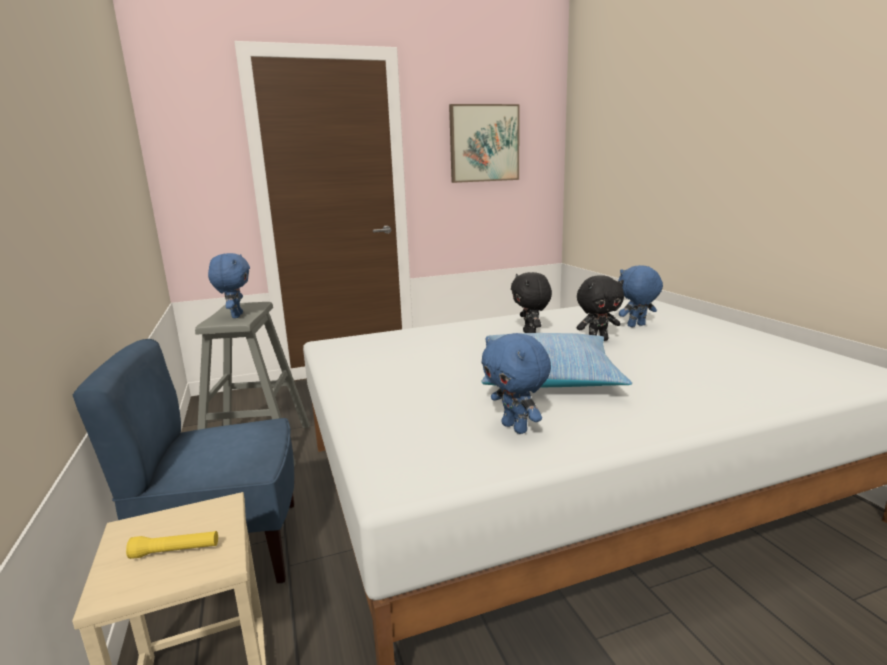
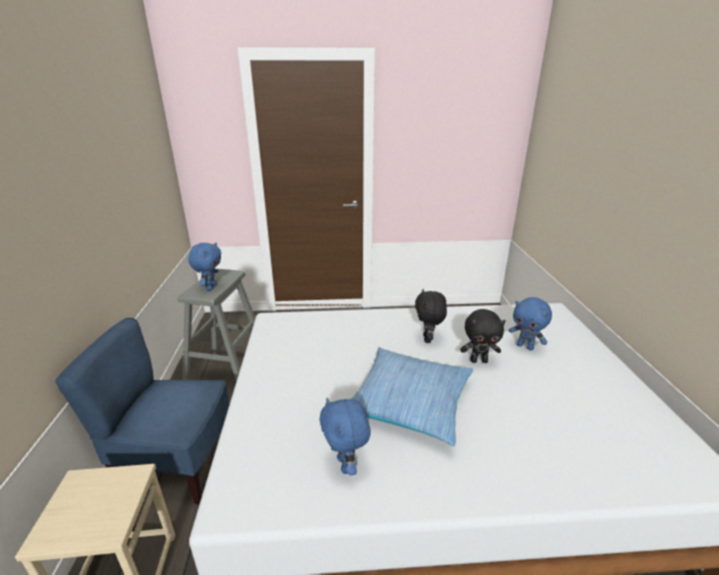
camera: 15 degrees right, 10 degrees up
yellow flashlight [126,531,218,559] -> none
picture [449,104,520,183] -> none
blue plush toy [618,265,663,327] -> blue plush toy turned 135 degrees counterclockwise [509,297,552,351]

